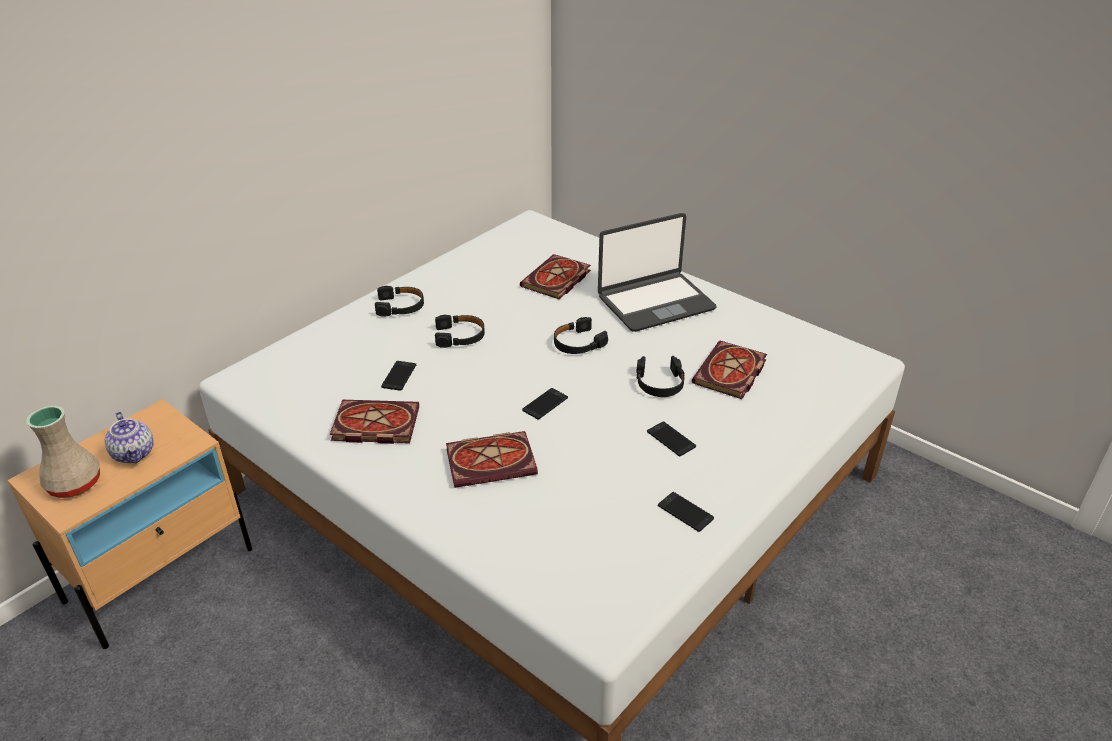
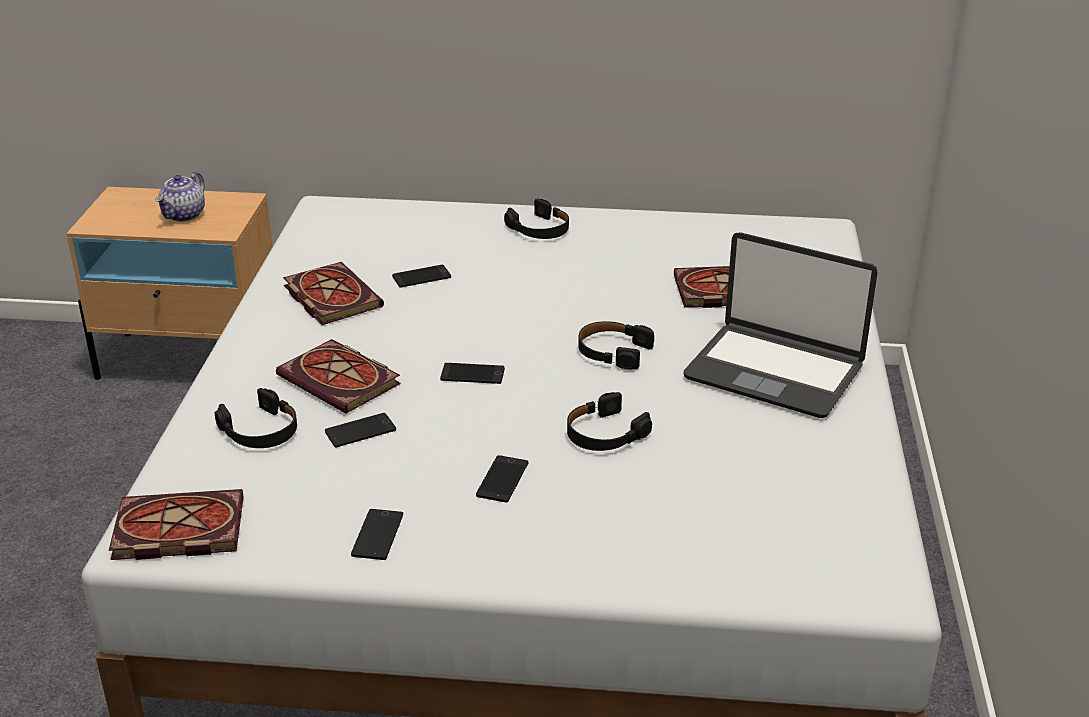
camera: 55 degrees right, 5 degrees down
beige vase [26,406,100,498] -> none
black headphones [435,315,485,348] -> black headphones moved to [215,388,297,448]
book [692,341,767,399] -> book moved to [109,489,243,560]
none -> phone [325,413,396,448]

